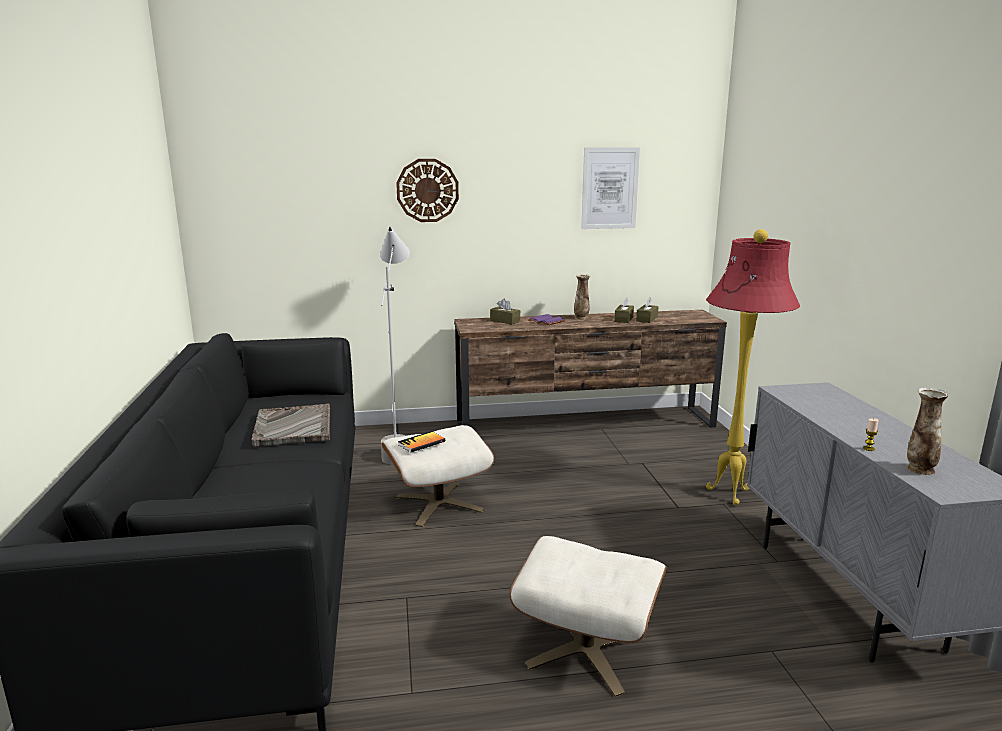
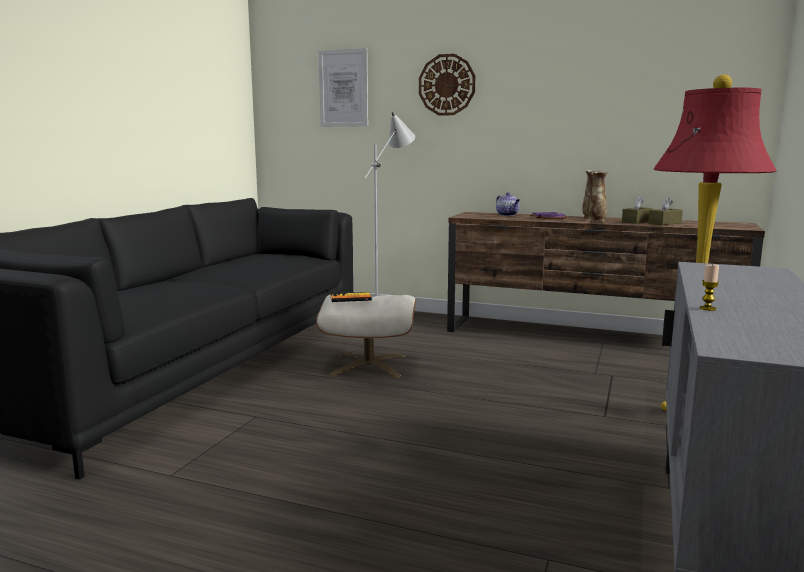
camera: 30 degrees right, 5 degrees down
grey tray [251,404,330,447] -> none
brown tissue box [490,298,520,324] -> teapot [496,192,520,216]
beige ottoman [510,536,667,697] -> none
picture [581,147,640,229] -> picture moved to [319,48,368,127]
vase [907,388,950,475] -> vase moved to [589,172,608,223]

